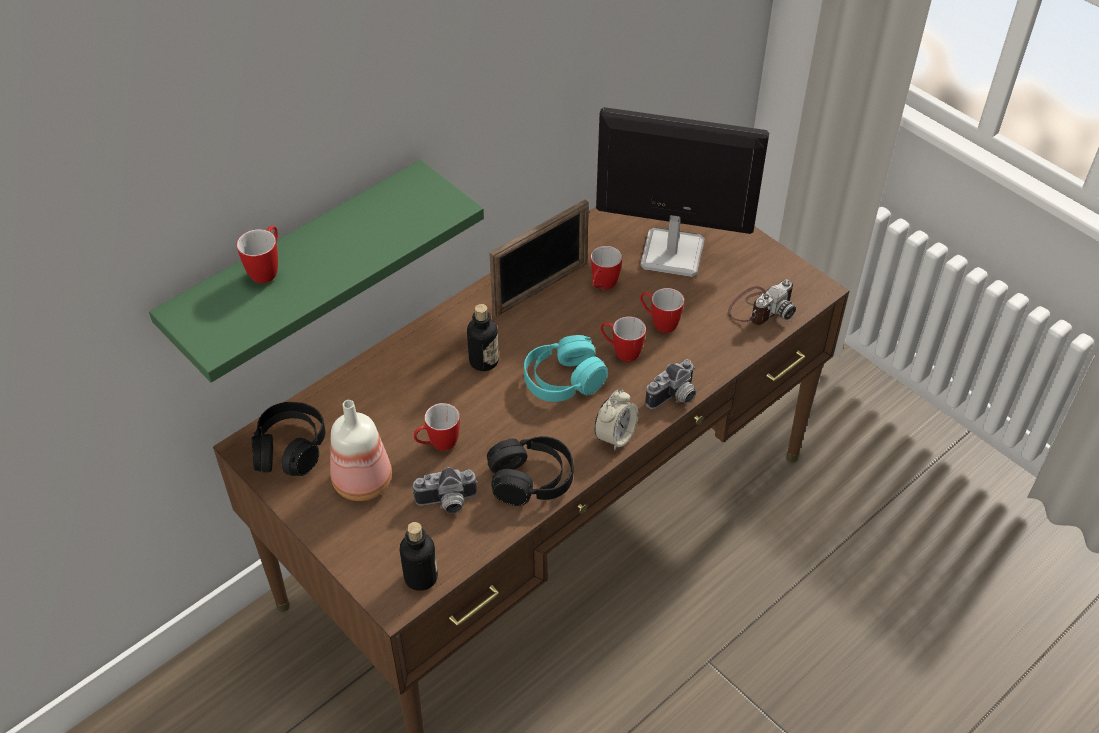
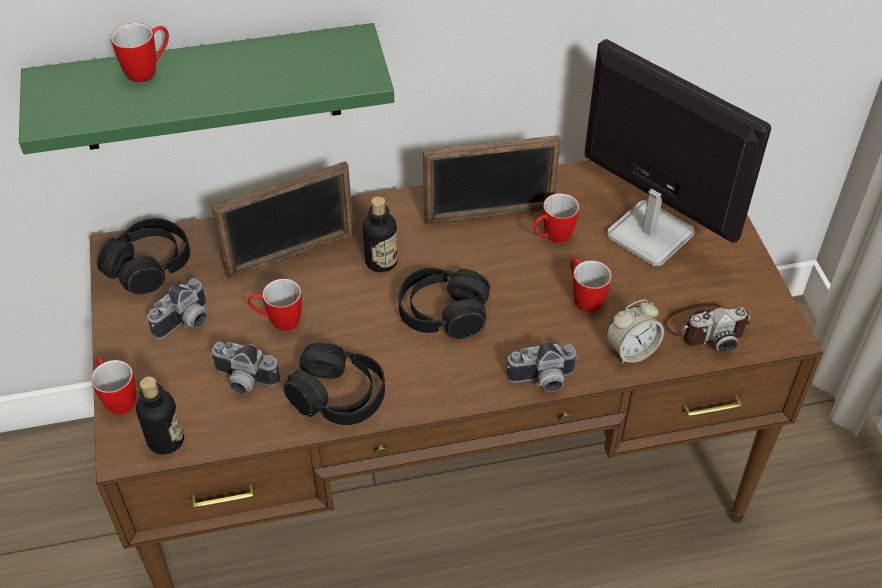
camera: 30 degrees right, 0 degrees up
bottle [330,400,392,501] -> camera [147,278,207,339]
turquoise headphones [524,335,608,402] -> black headphones [399,268,490,339]
alarm clock [594,389,638,451] -> alarm clock moved to [606,299,664,364]
mug [600,316,646,362] -> mug moved to [91,357,136,415]
none -> picture frame [211,161,354,279]

